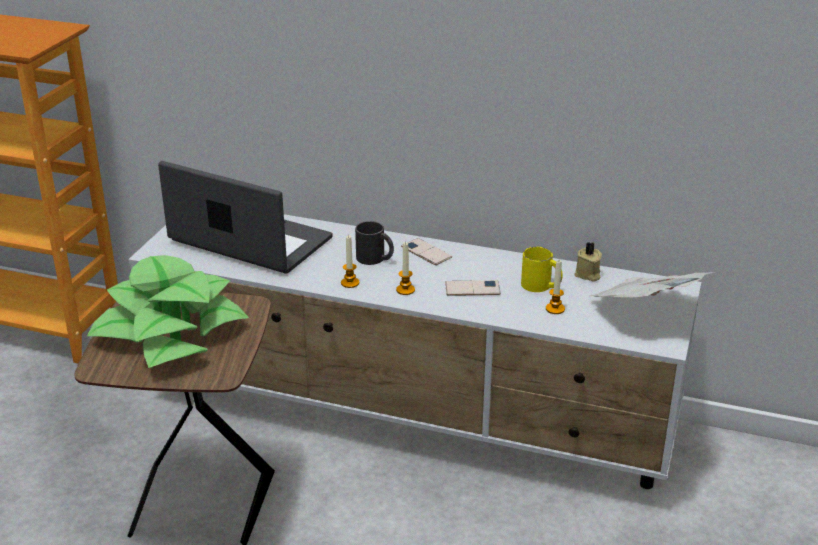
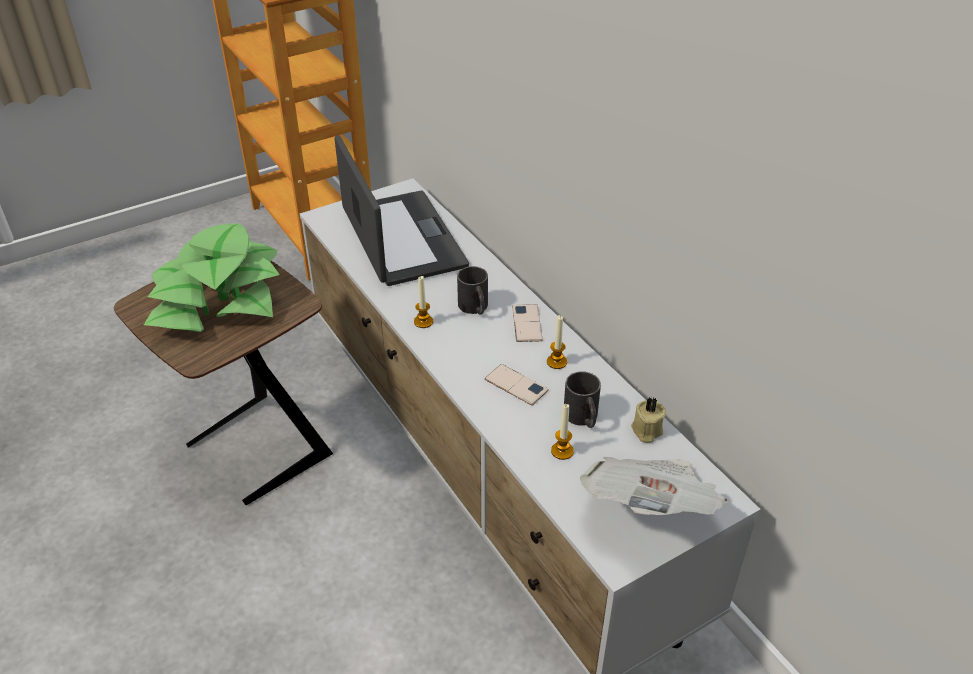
camera: 40 degrees right, 10 degrees up
candle [396,241,415,295] -> candle moved to [547,315,567,369]
yellow mug [521,247,563,292] -> black mug [564,371,601,428]

